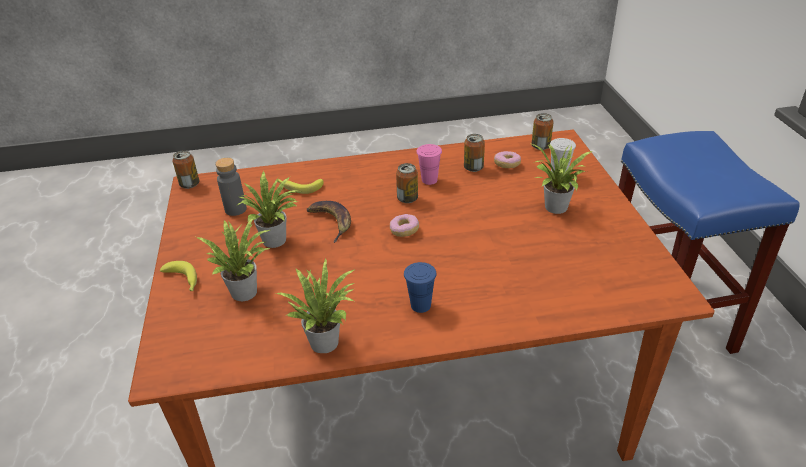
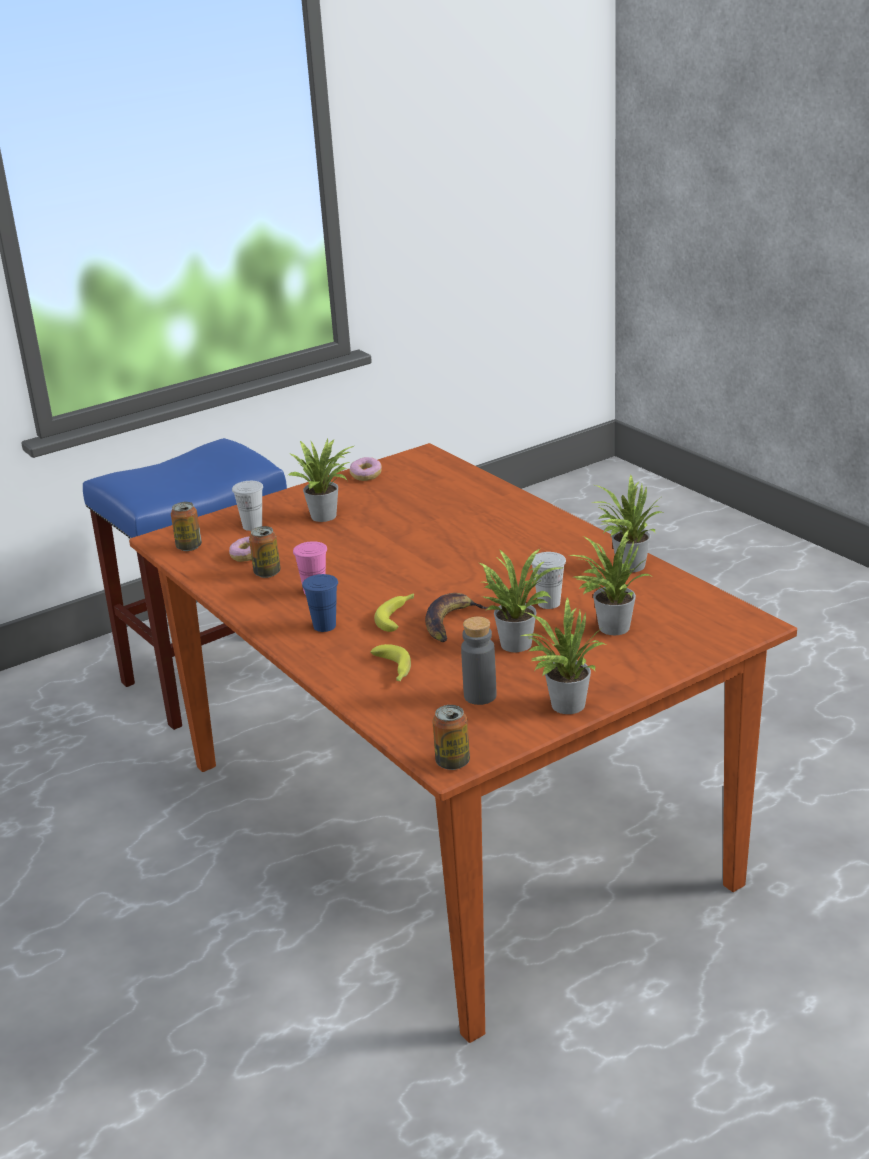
camera: 115 degrees left, 10 degrees down
banana [160,261,197,291] -> banana moved to [374,593,414,632]
donut [390,214,419,237] -> donut moved to [349,457,382,481]
can [396,163,418,203] -> none
blue cup [404,262,436,313] -> blue cup moved to [302,574,338,632]
none -> potted plant [521,597,606,714]
none -> white cup [531,552,566,609]

